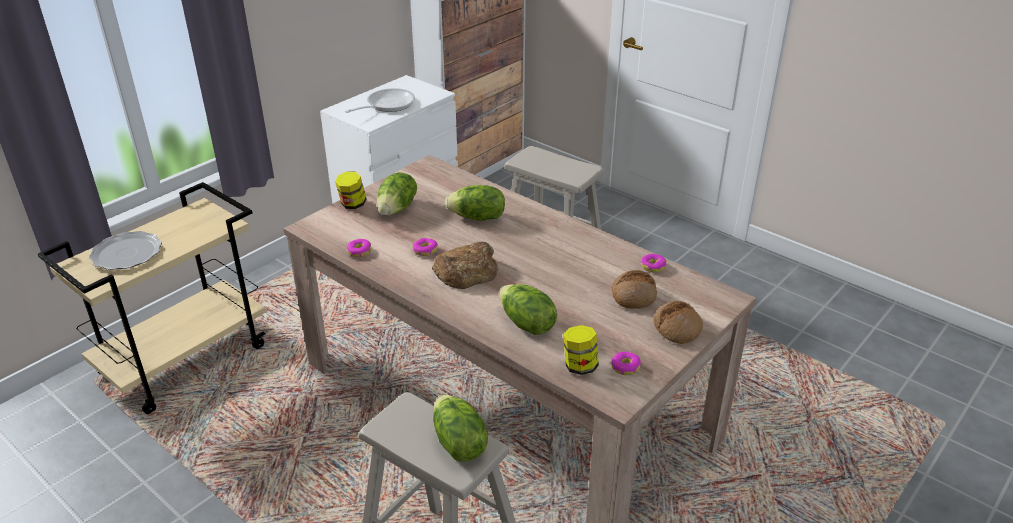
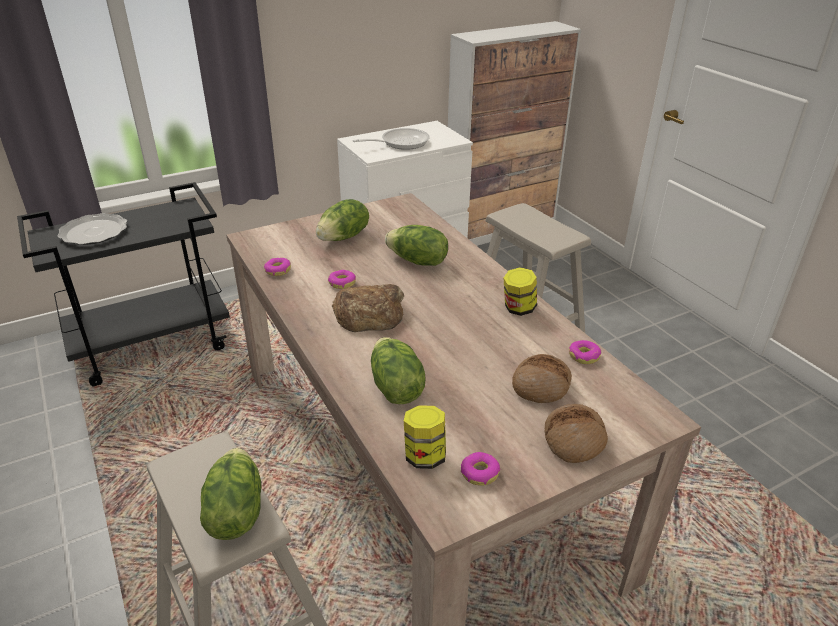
camera: 20 degrees right, 0 degrees up
beige cart [38,182,266,414] -> black cart [17,182,230,387]
jar [335,171,367,209] -> jar moved to [503,267,537,316]

